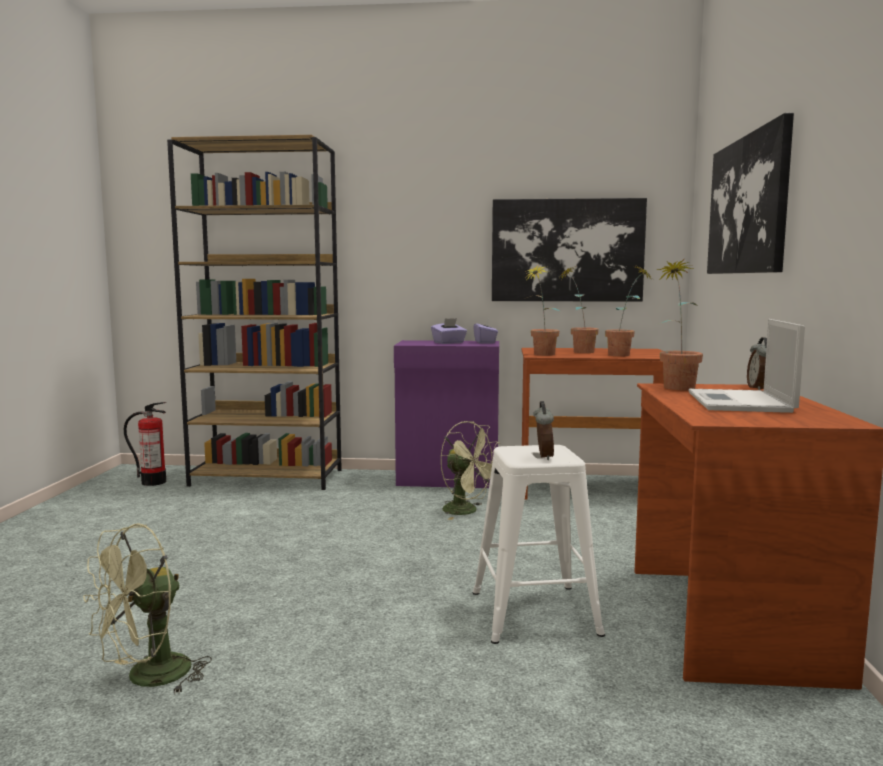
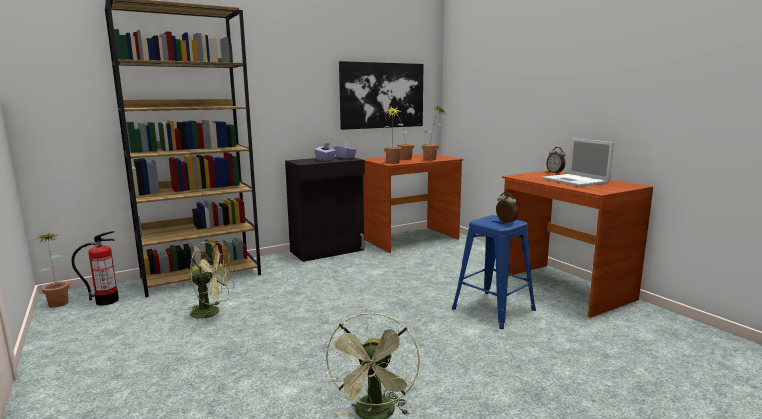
camera: 35 degrees left, 5 degrees up
purple cabinet [394,340,499,488] -> black cabinet [285,157,365,262]
green fan [440,421,500,520] -> green fan moved to [188,242,235,324]
white stool [472,445,605,644] -> blue stool [452,215,536,329]
potted plant [656,259,703,390] -> potted plant moved to [37,234,69,308]
picture [707,113,794,274] -> none

